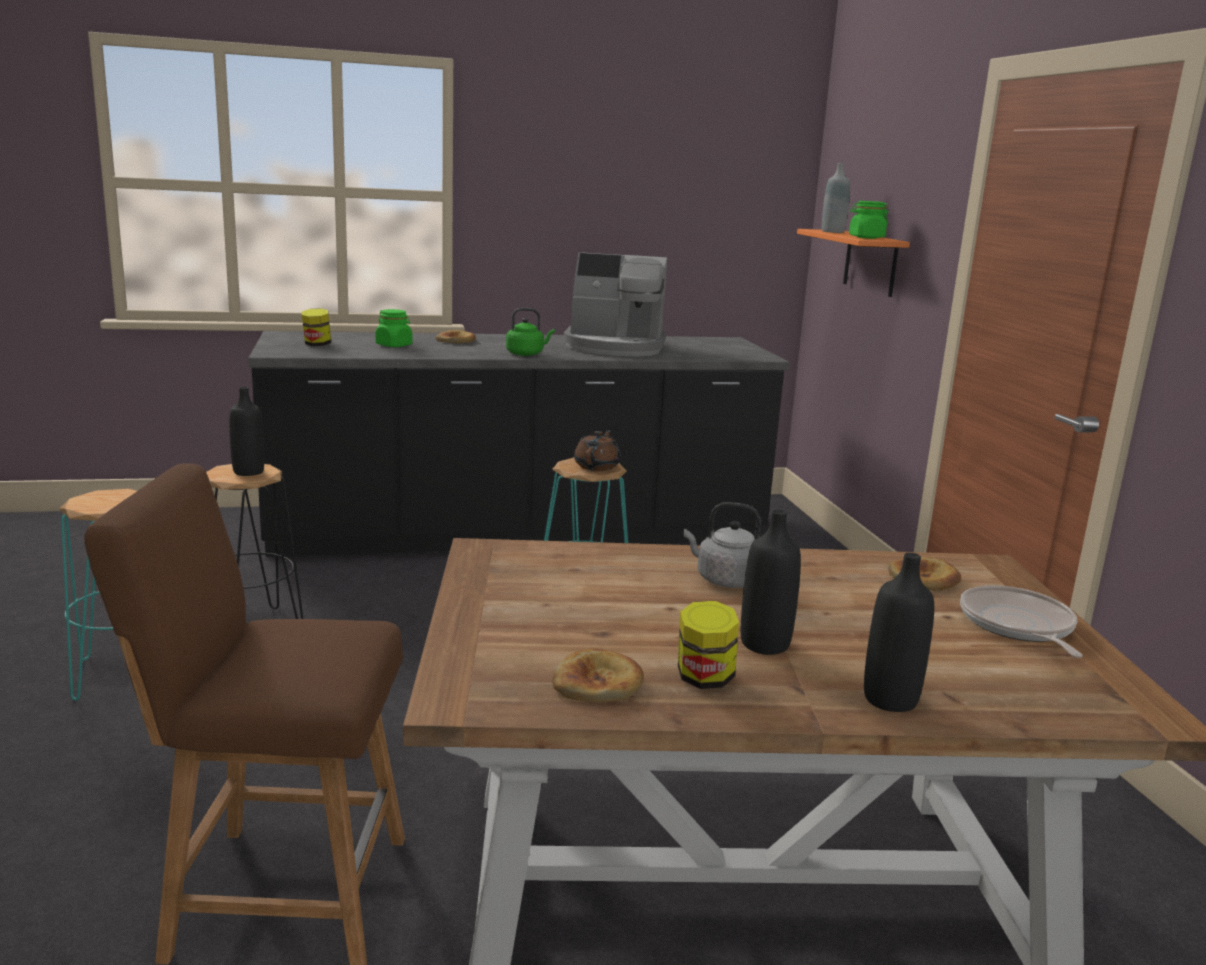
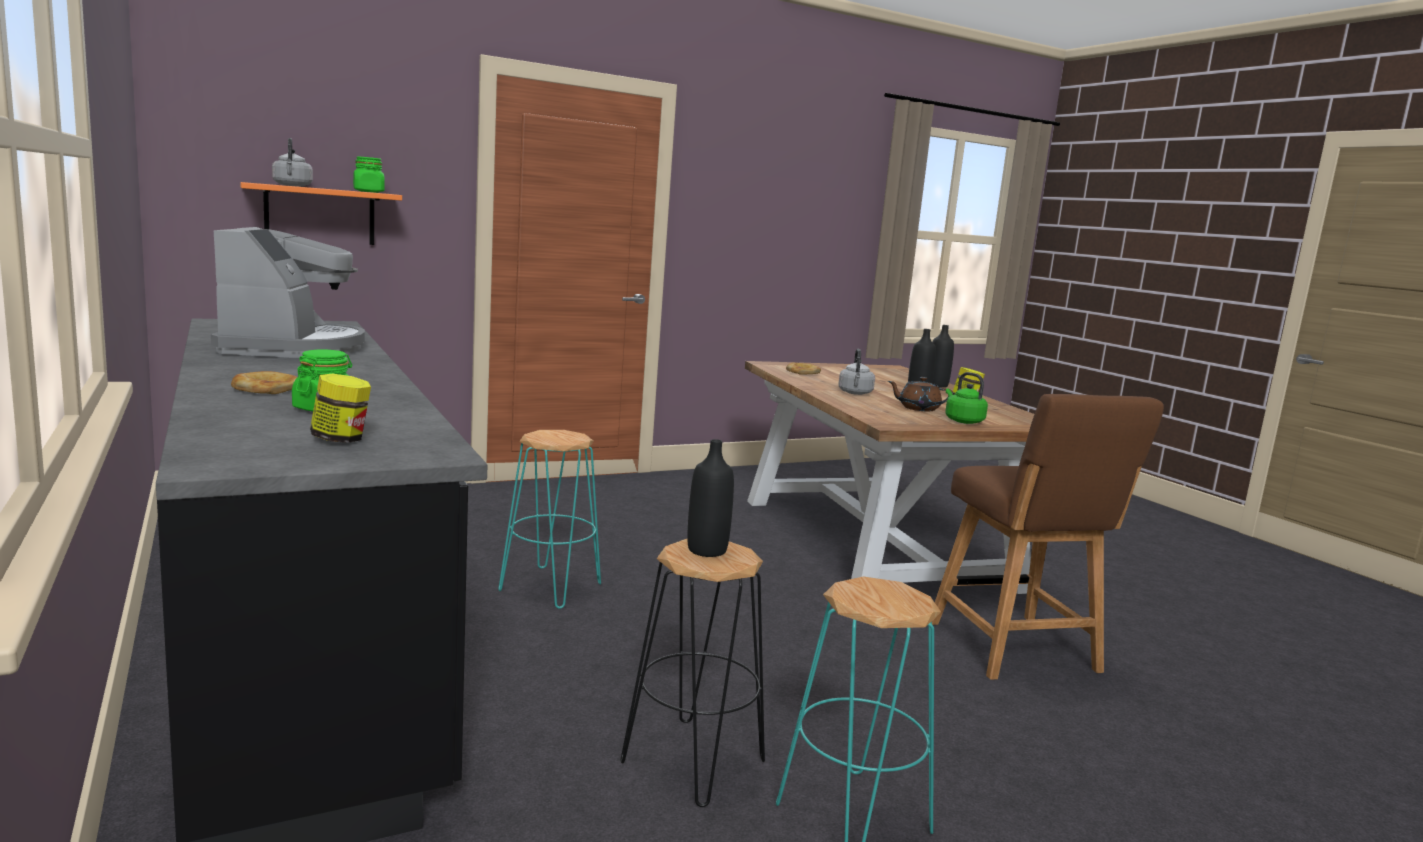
camera: 105 degrees left, 5 degrees down
green kettle [506,308,555,356] -> green kettle moved to [945,372,988,424]
bread [552,649,644,702] -> none
brown teapot [574,430,621,471] -> brown teapot moved to [888,377,953,411]
grey bottle [822,163,850,233] -> grey kettle [272,138,313,187]
frying pan [960,585,1083,658] -> none

